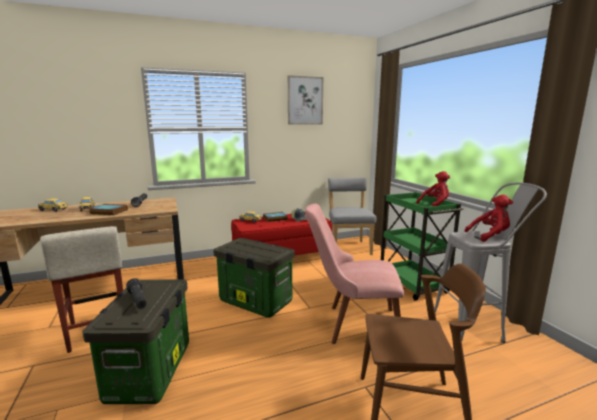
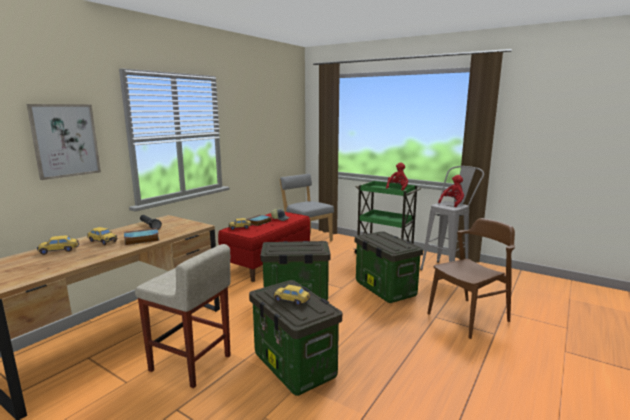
camera: 35 degrees left, 0 degrees up
black flashlight [126,278,147,309] -> toy car [273,285,311,306]
picture [288,75,323,125] -> picture moved to [27,104,101,180]
pink chair [305,203,404,344] -> storage box [355,231,423,303]

